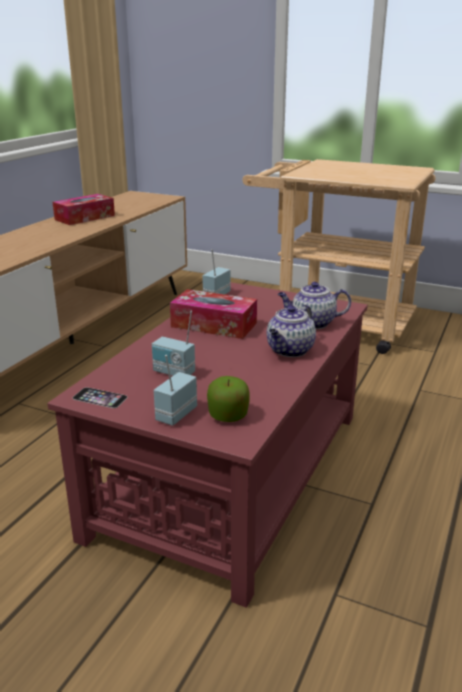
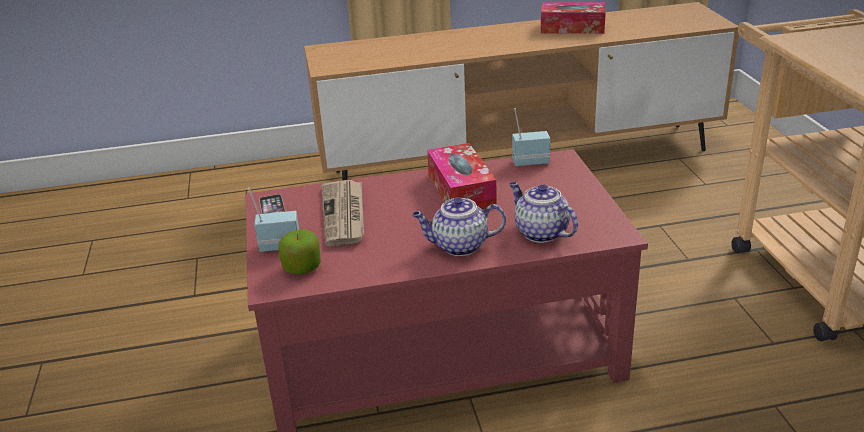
camera: 55 degrees right, 5 degrees up
radio [152,311,195,376] -> newspaper [321,180,364,246]

